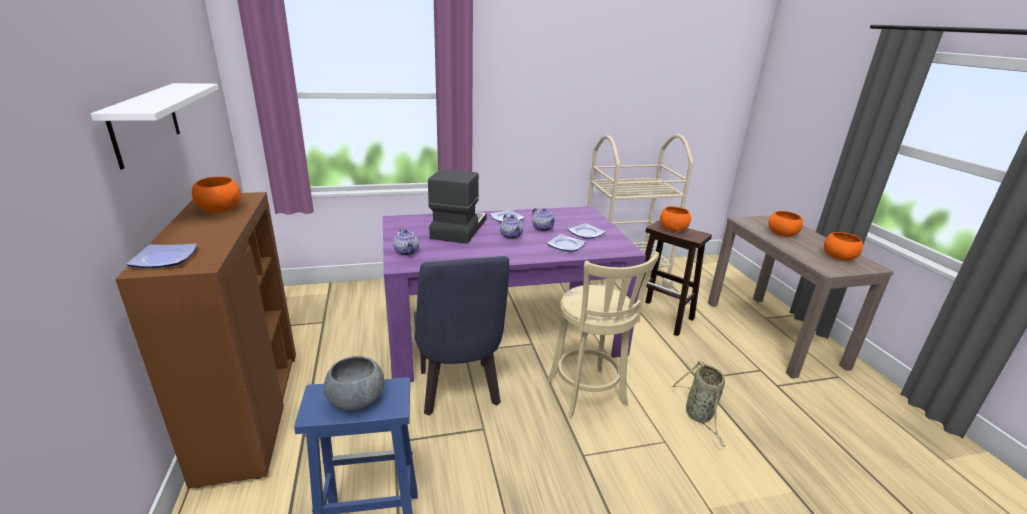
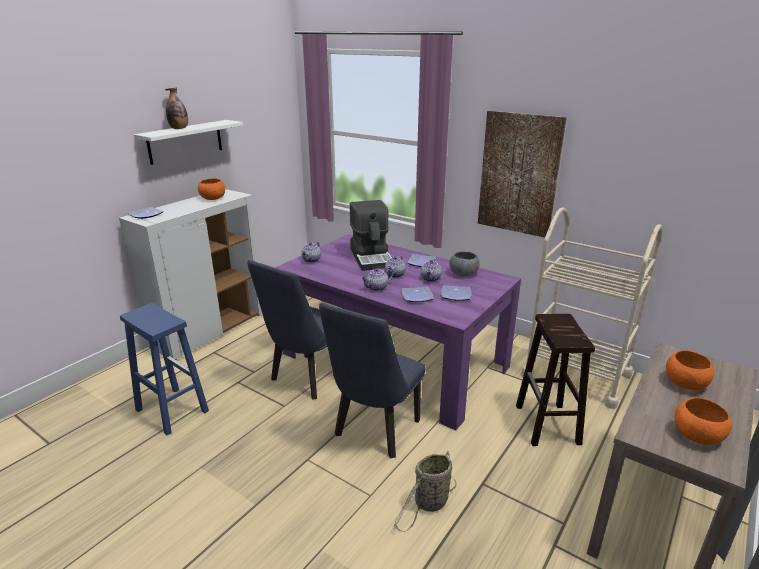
camera: 50 degrees right, 0 degrees up
brown cabinet [115,192,296,489] -> white cabinet [119,189,262,360]
grey bowl [324,356,384,410] -> grey bowl moved to [449,251,480,276]
coffee machine [428,169,487,244] -> coffee machine turned 105 degrees clockwise [350,200,392,271]
beige stool [546,252,659,418] -> blue chair [319,303,426,458]
orange bowl [660,206,691,232] -> none
none -> bottle [165,87,188,129]
none -> teapot [361,268,393,291]
none -> picture [478,111,567,237]

